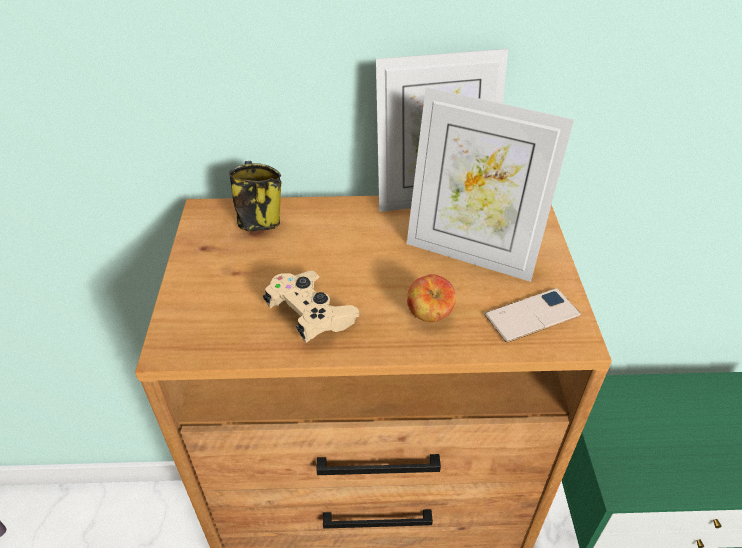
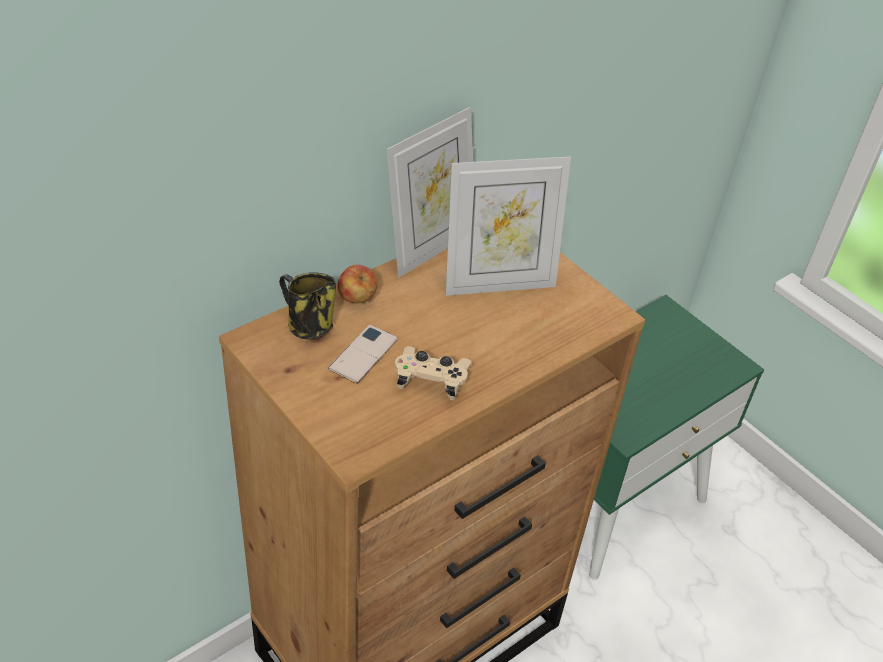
camera: 40 degrees left, 0 degrees up
apple [407,274,456,322] -> apple moved to [337,265,378,304]
phone [485,288,581,343] -> phone moved to [328,324,398,384]

